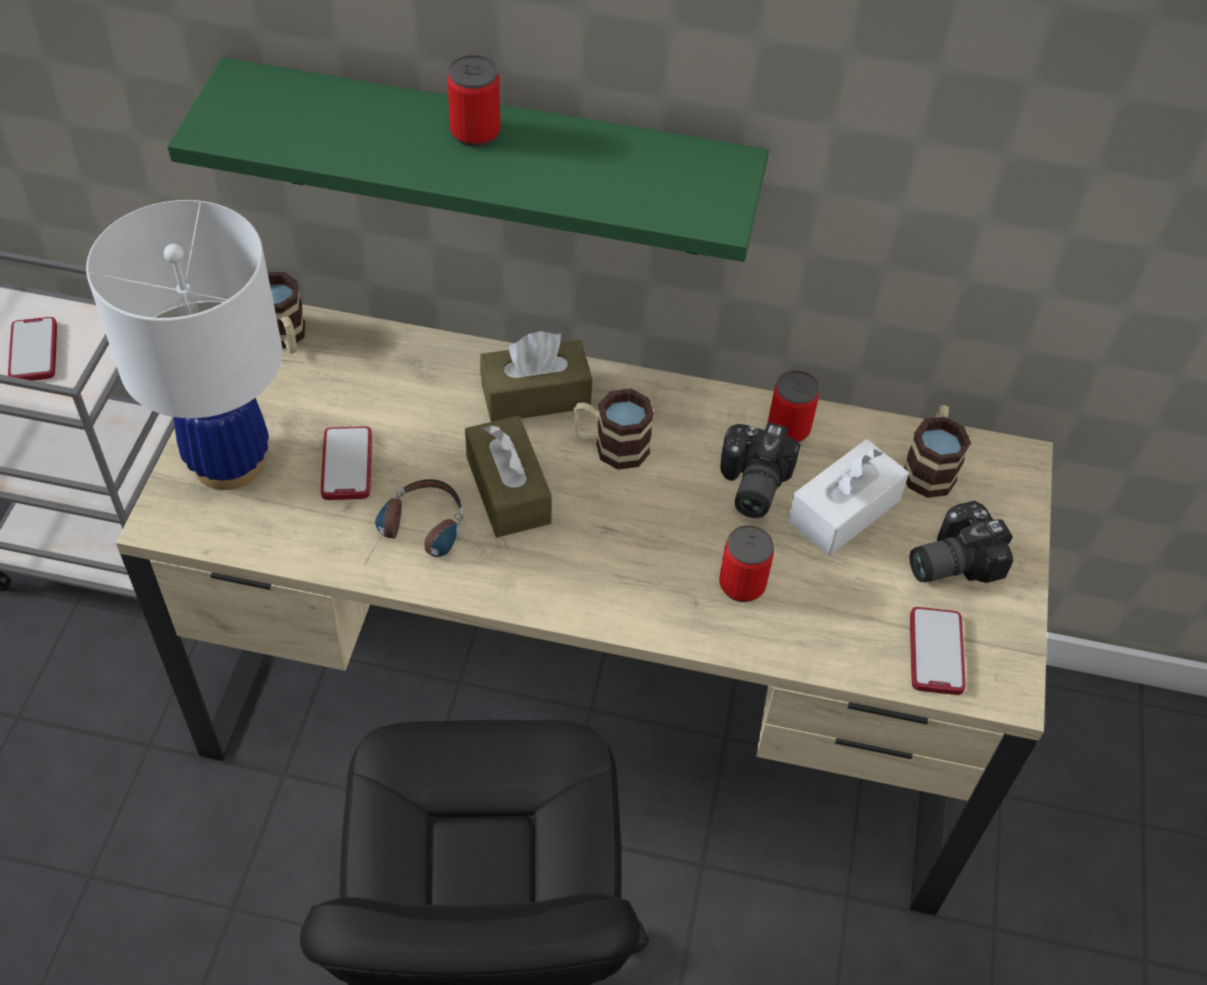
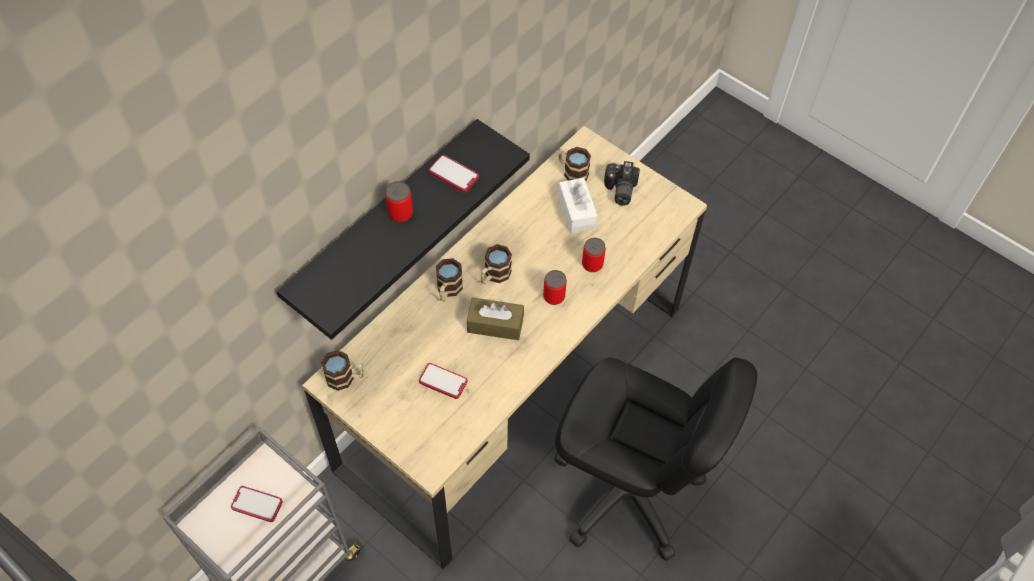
camera: 60 degrees left, 5 degrees up
white table lamp [86,200,282,490] -> none
green shelf [167,57,769,262] -> black shelf [276,119,530,340]
headphones [365,479,464,563] -> none
brown tissue box [480,331,593,422] -> mug [436,258,463,302]
camera [720,422,800,518] -> none
can [768,370,819,442] -> can moved to [543,270,567,305]
phone [910,607,965,695] -> phone moved to [428,155,479,193]

